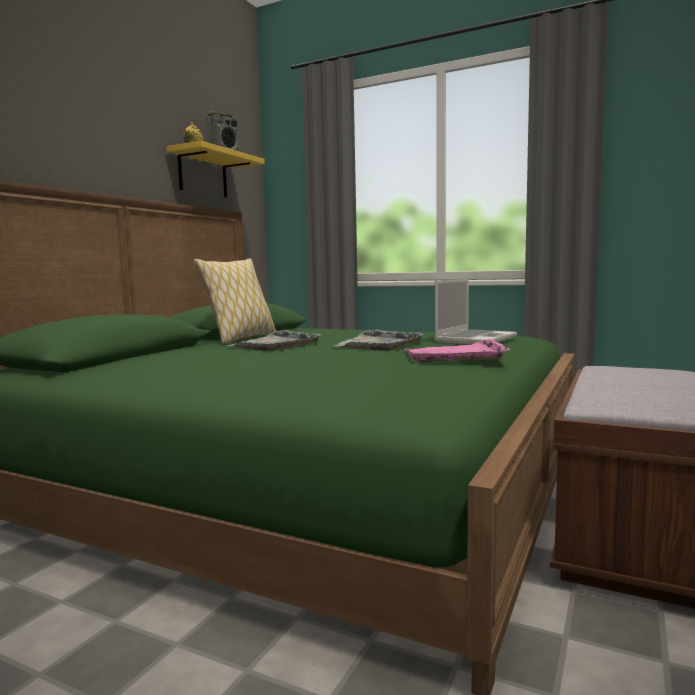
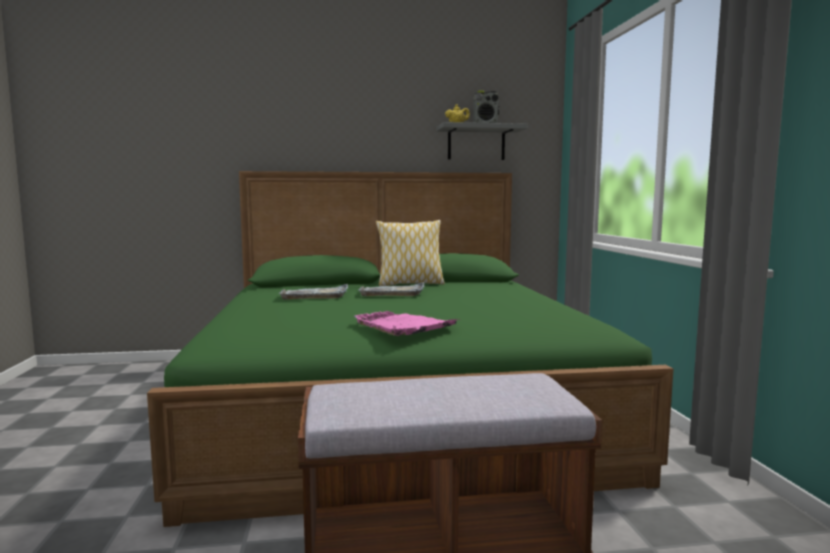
camera: 55 degrees right, 0 degrees up
yellow shelf [166,141,265,197] -> grey shelf [436,122,528,160]
grey tray [333,330,425,351] -> grey tray moved to [279,284,348,300]
laptop [434,279,517,345] -> none

